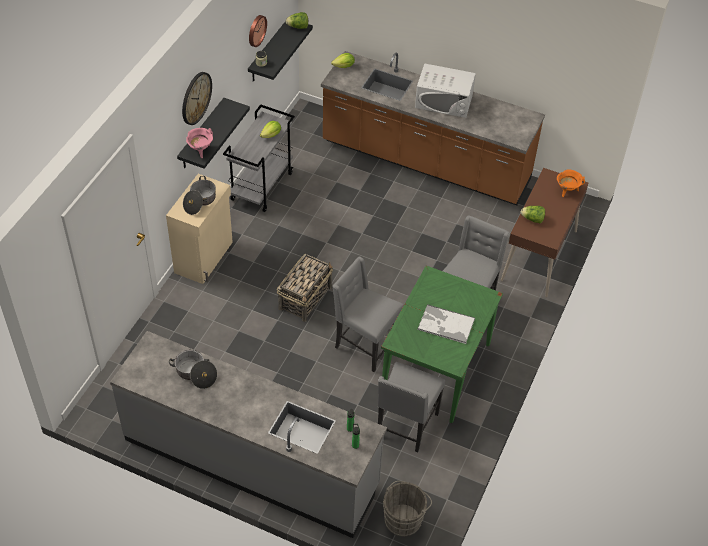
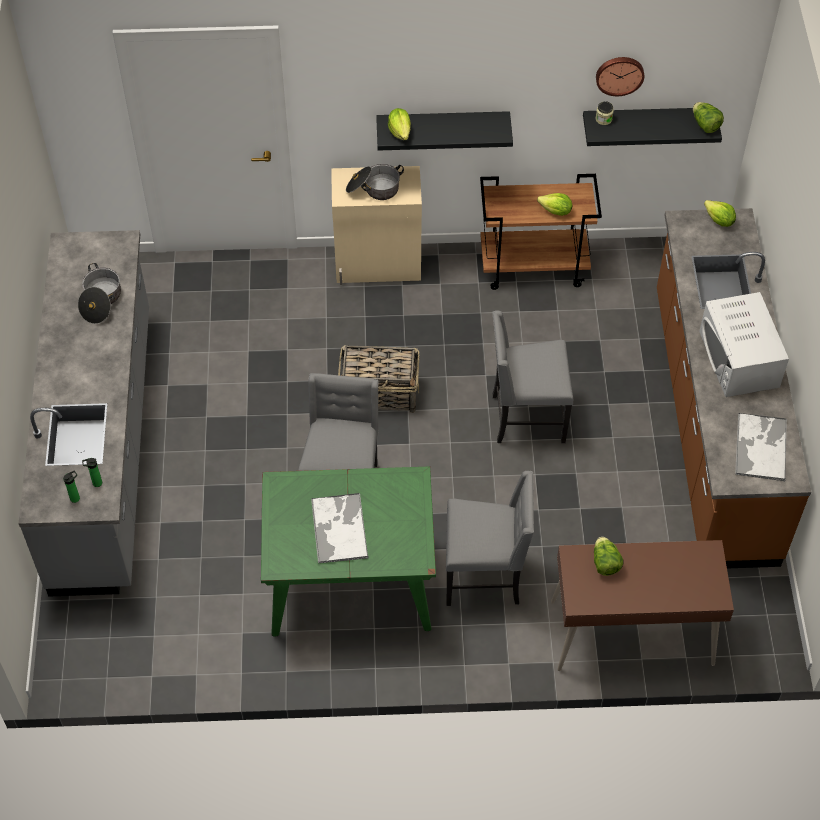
camera: 65 degrees right, 5 degrees up
wall clock [182,72,212,125] -> none
pink cooking pot [186,128,213,158] -> lettuce [388,108,411,140]
grey cart [223,104,295,212] -> brown cart [480,174,602,290]
grey chair [378,362,445,452] -> grey chair moved to [492,311,573,443]
grey bucket [383,481,432,537] -> none
orange cooking pot [557,169,585,197] -> none
none -> tray [735,413,787,481]

